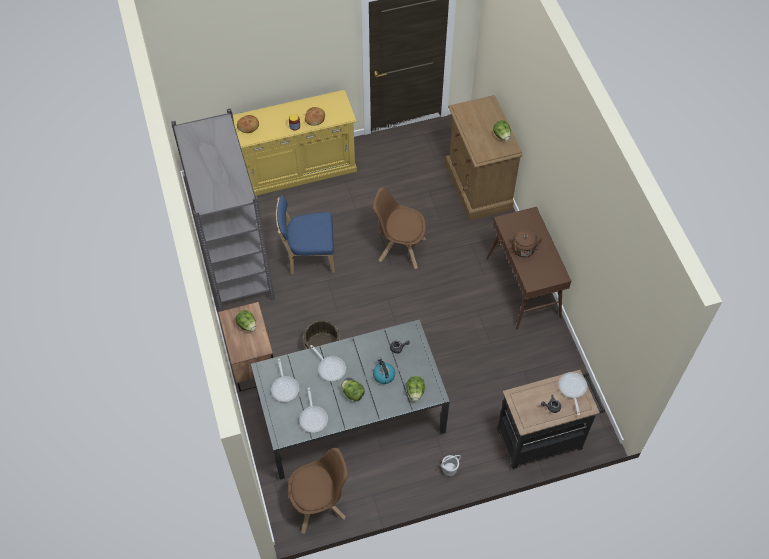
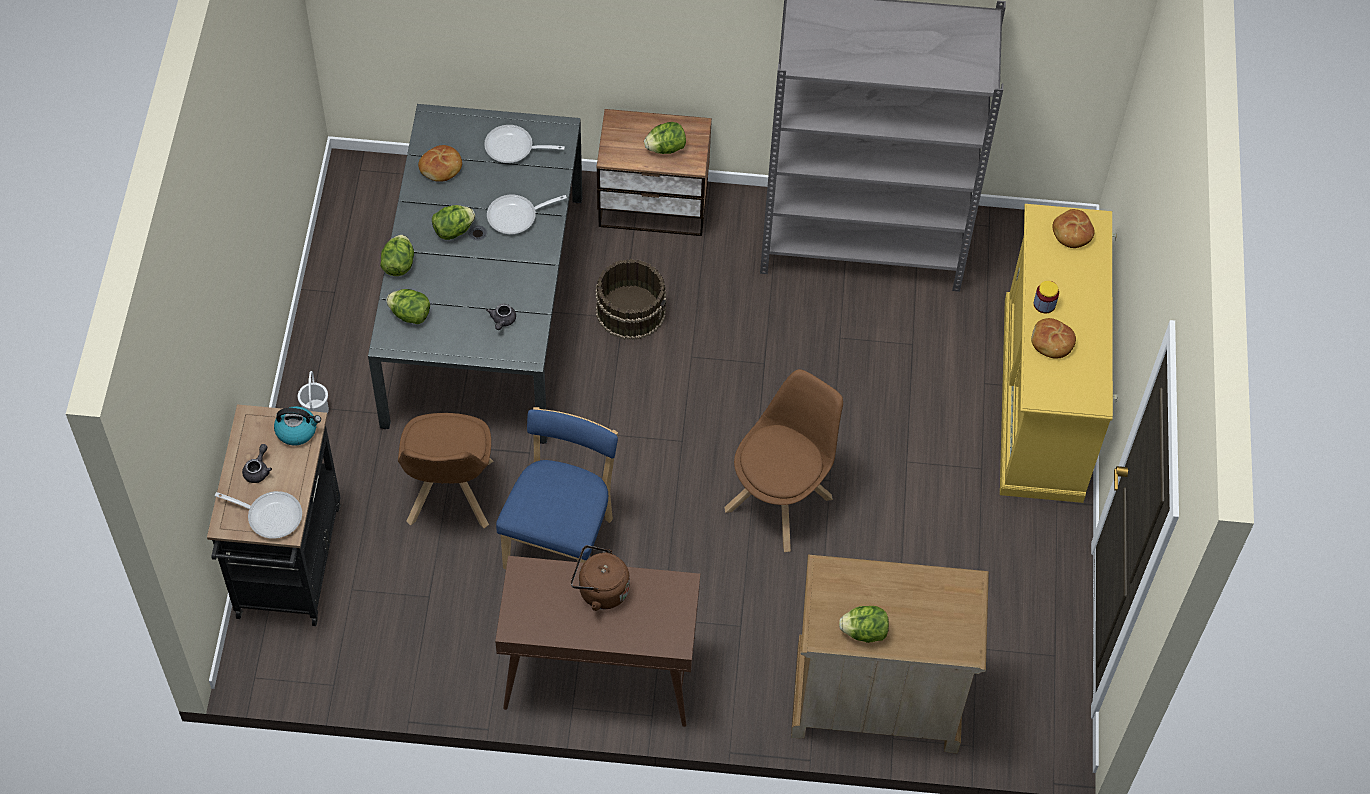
camera: 110 degrees right, 0 degrees up
blue chair [276,195,335,274] -> blue chair moved to [496,407,618,569]
brown chair [288,448,348,534] -> brown chair moved to [398,413,493,528]
frying pan [299,388,328,433] -> bread [418,145,462,182]
kettle [373,358,395,384] -> kettle moved to [274,406,321,446]
none -> lettuce [380,235,414,276]

